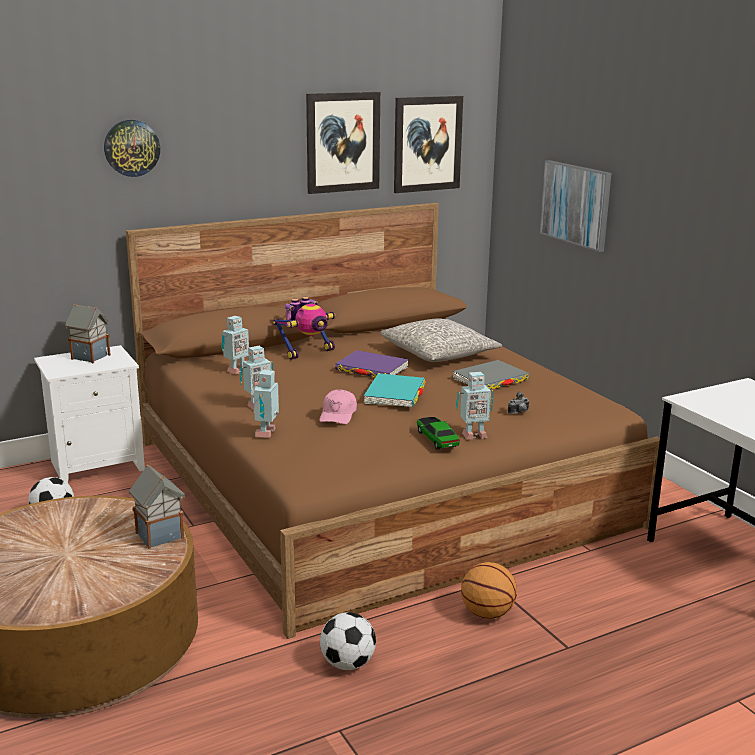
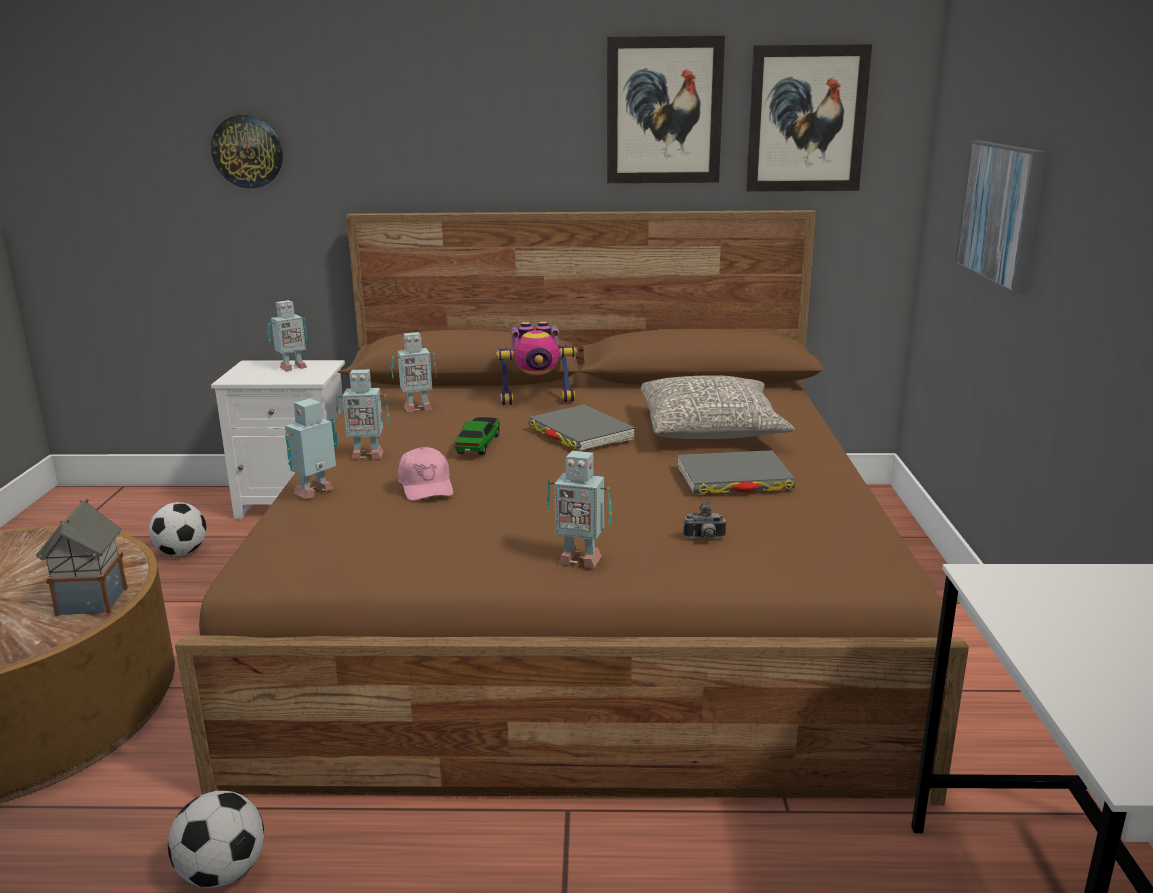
camera: 30 degrees right, 0 degrees up
toy house [65,304,111,363] -> toy robot [267,300,308,371]
wall clock [104,120,160,177] -> wall clock moved to [211,115,283,188]
pink cap [320,389,357,424] -> pink cap turned 60 degrees counterclockwise [398,447,453,501]
purple book [335,350,409,377] -> grey book [528,405,635,451]
turquoise book [364,373,426,407] -> none
toy car [417,417,460,449] -> toy car moved to [455,417,500,455]
basketball [461,562,517,619] -> none

